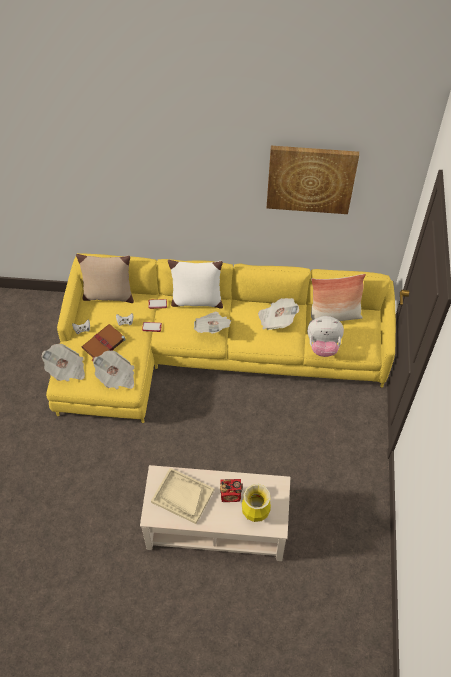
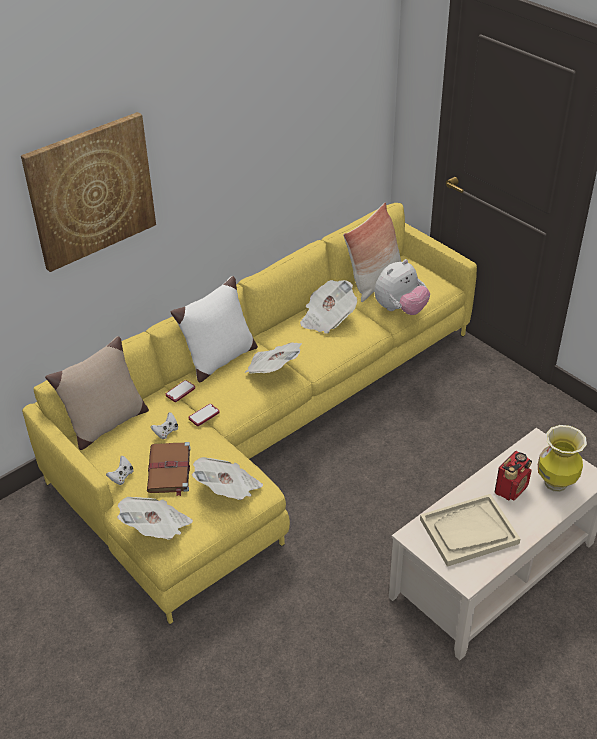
camera: 45 degrees left, 15 degrees down
picture [267,146,359,214] -> picture moved to [21,112,156,272]

